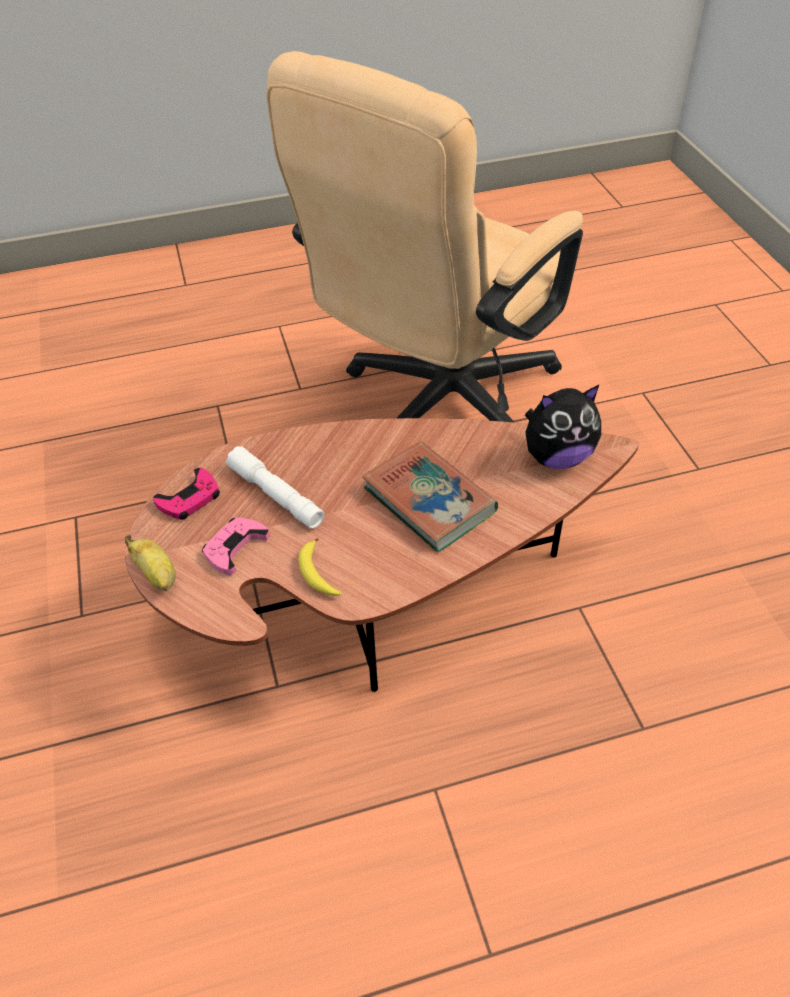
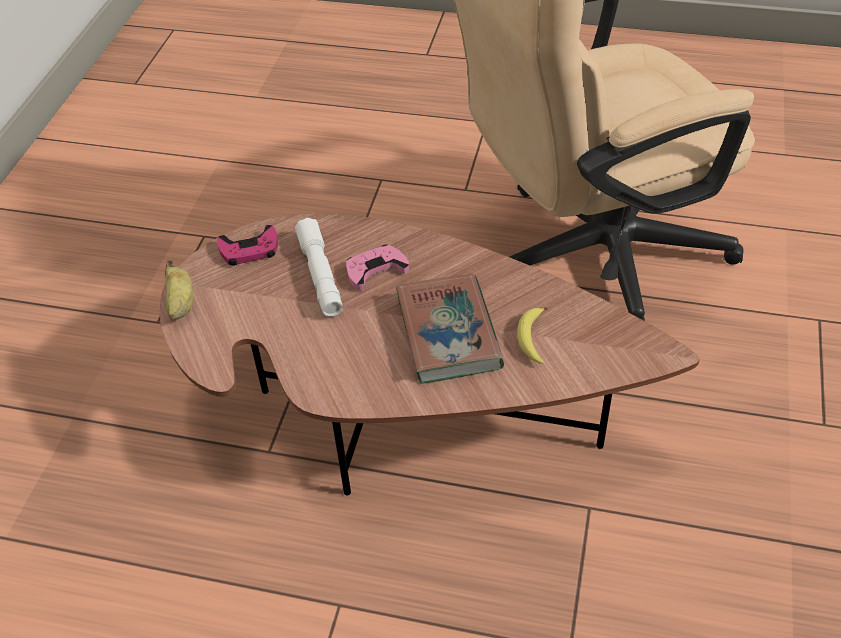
camera: 30 degrees right, 0 degrees up
pink game controller [202,517,269,575] -> pink game controller moved to [346,245,409,290]
banana [298,538,342,595] -> banana moved to [517,307,548,364]
plush toy [525,385,601,469] -> none

